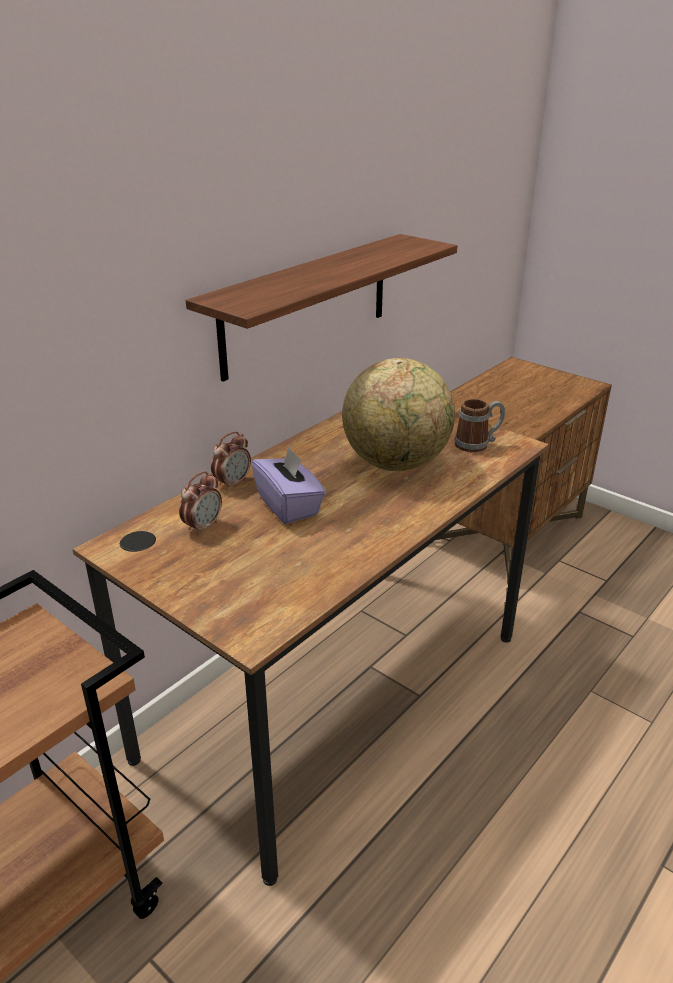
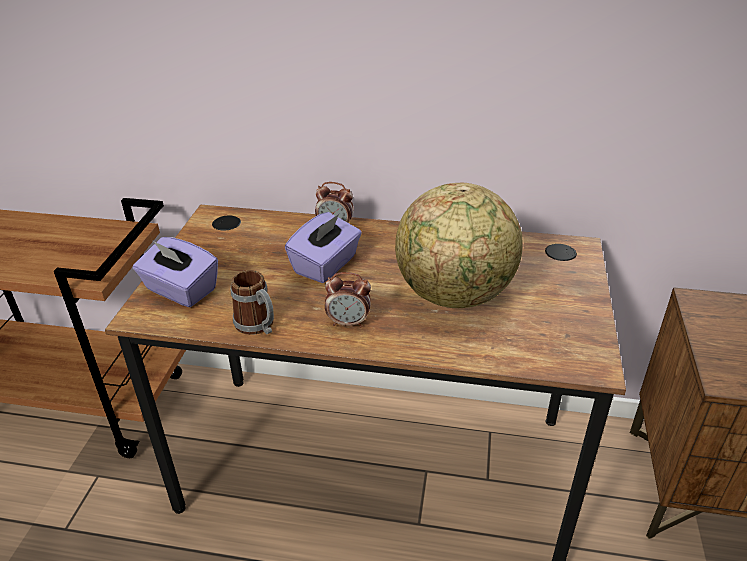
camera: 60 degrees right, 5 degrees up
alarm clock [179,471,222,536] -> alarm clock moved to [325,272,371,327]
shelf [186,234,457,382] -> none
mug [454,399,506,452] -> mug moved to [231,270,274,335]
none -> purple tissue box [133,237,218,307]

